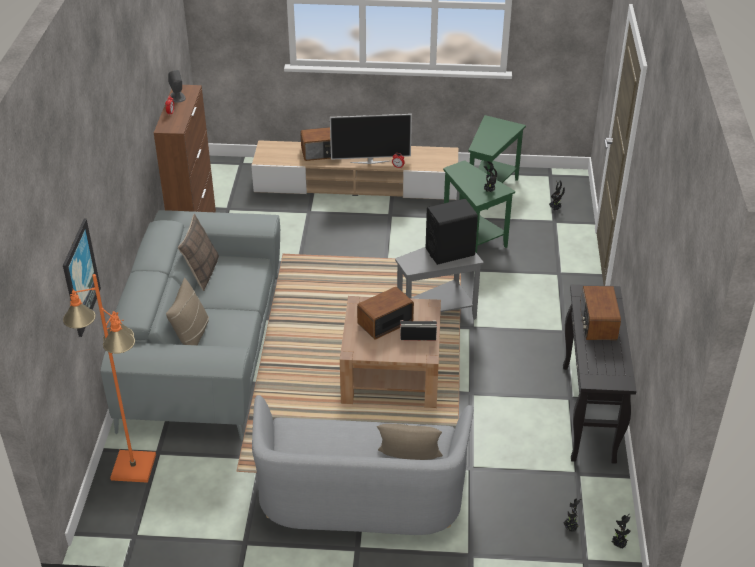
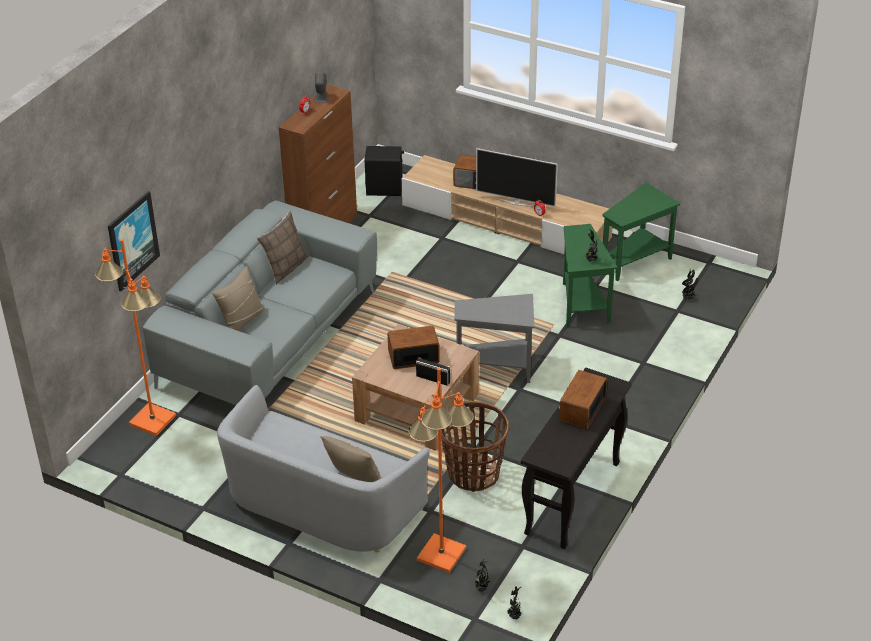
camera: 25 degrees right, 0 degrees up
black speaker [426,199,478,265] -> black speaker moved to [365,146,404,196]
none -> orange floor lamp [408,368,474,573]
none -> basket [441,401,509,492]

